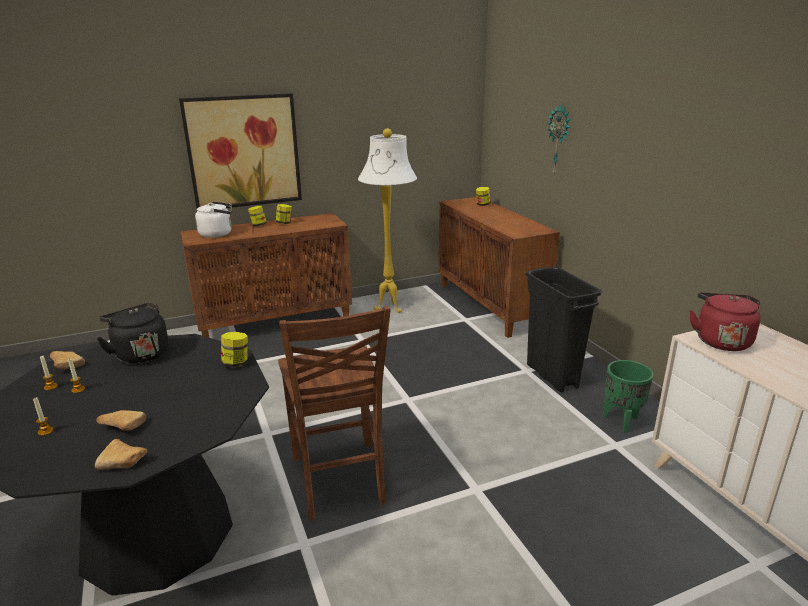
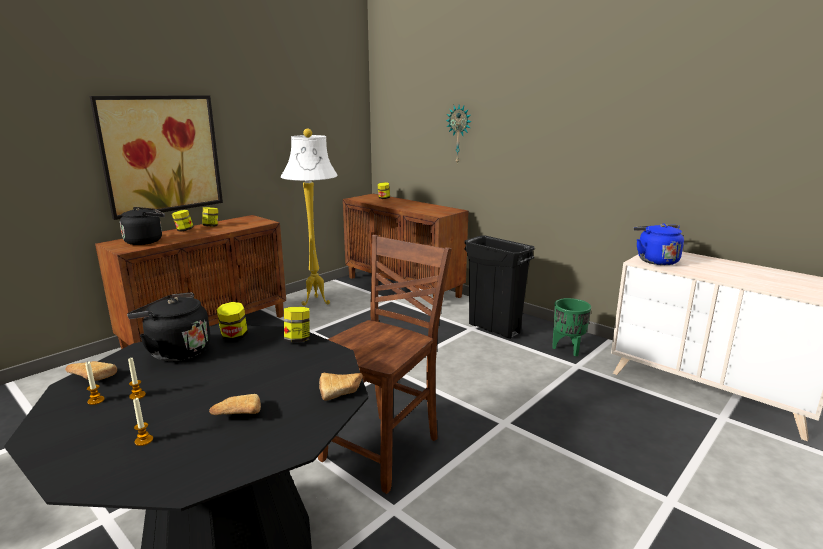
camera: 25 degrees left, 5 degrees down
bread [95,439,147,470] -> bread moved to [319,373,363,401]
white kettle [195,201,232,238] -> black kettle [120,207,165,245]
brown chair [278,306,391,521] -> brown chair turned 105 degrees counterclockwise [318,235,452,494]
red kettle [689,292,761,351] -> blue kettle [633,224,684,265]
none -> jar [217,302,248,341]

